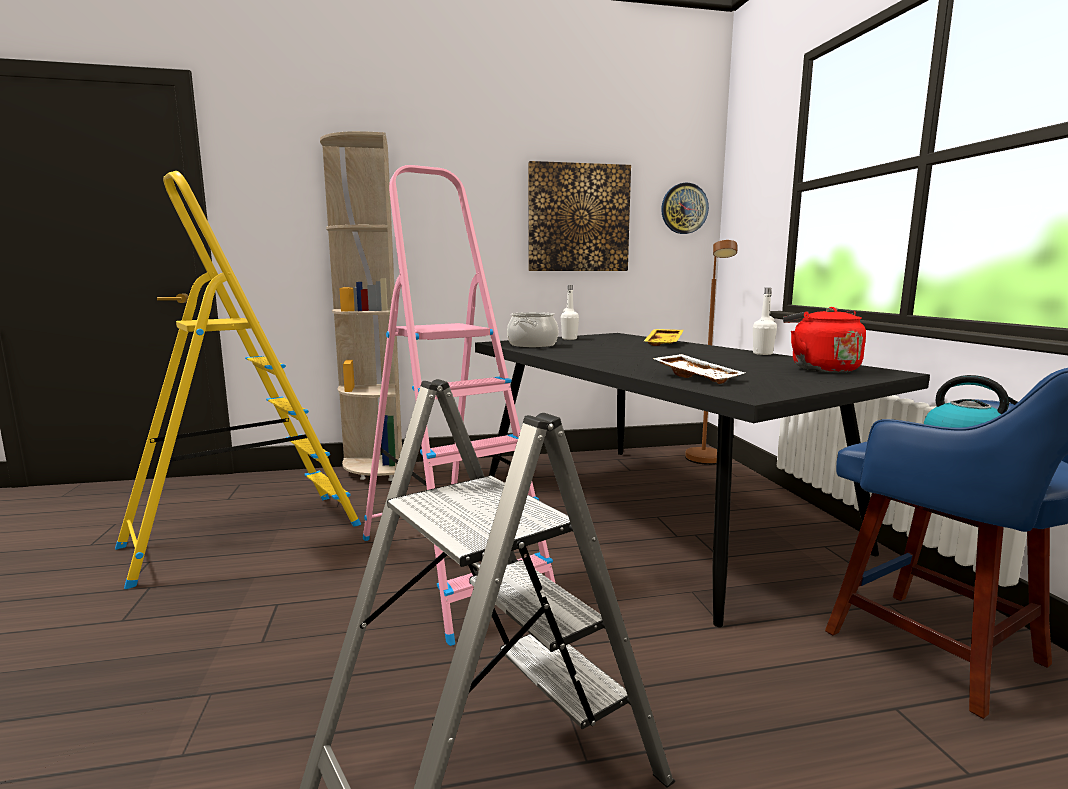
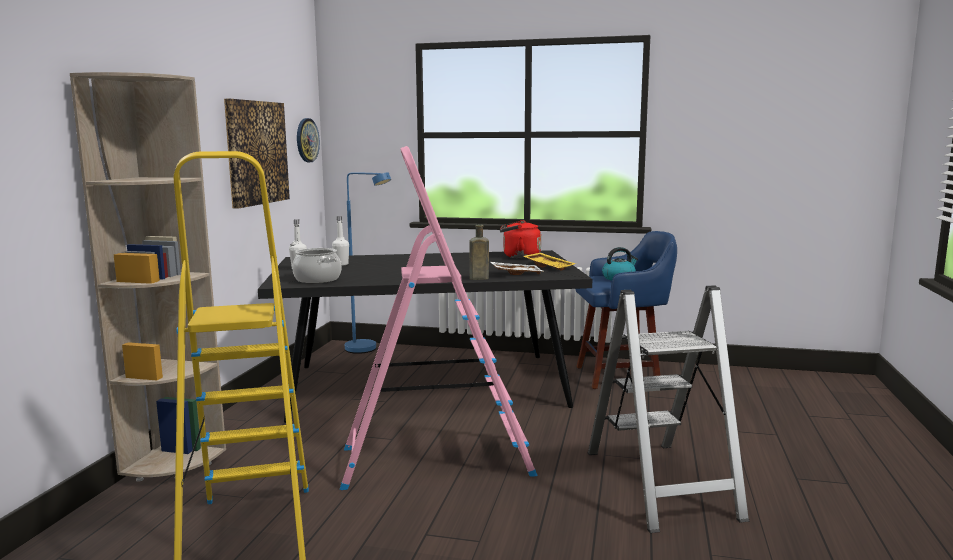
camera: 65 degrees left, 0 degrees up
yellow tray [644,329,684,346] -> yellow tray moved to [523,253,576,271]
brown floor lamp [685,240,737,465] -> blue floor lamp [345,172,391,354]
white bottle [753,288,777,355] -> white bottle moved to [332,216,349,266]
none -> brown bottle [469,225,489,280]

